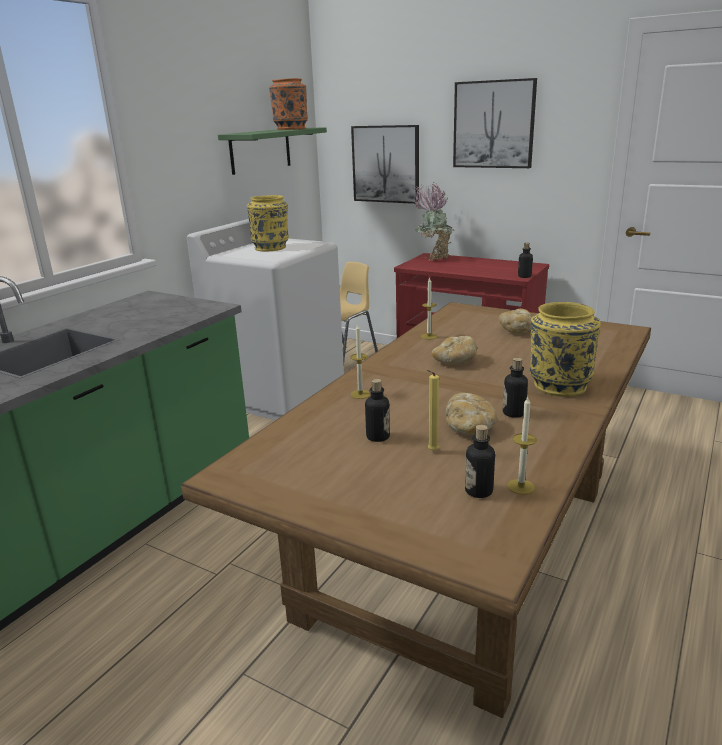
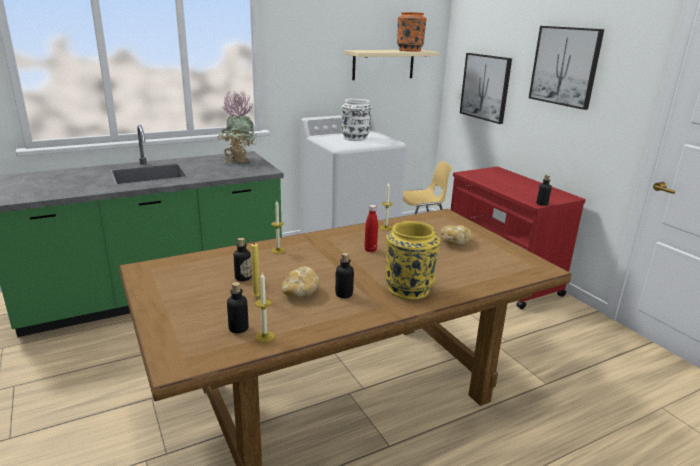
camera: 30 degrees right, 0 degrees up
green shelf [218,127,327,175] -> beige shelf [344,50,440,80]
yellow vase [247,195,289,251] -> white vase [341,99,372,141]
potted plant [414,182,454,261] -> potted plant moved to [217,92,258,164]
bread [432,336,477,364] -> red bottle [364,205,378,252]

